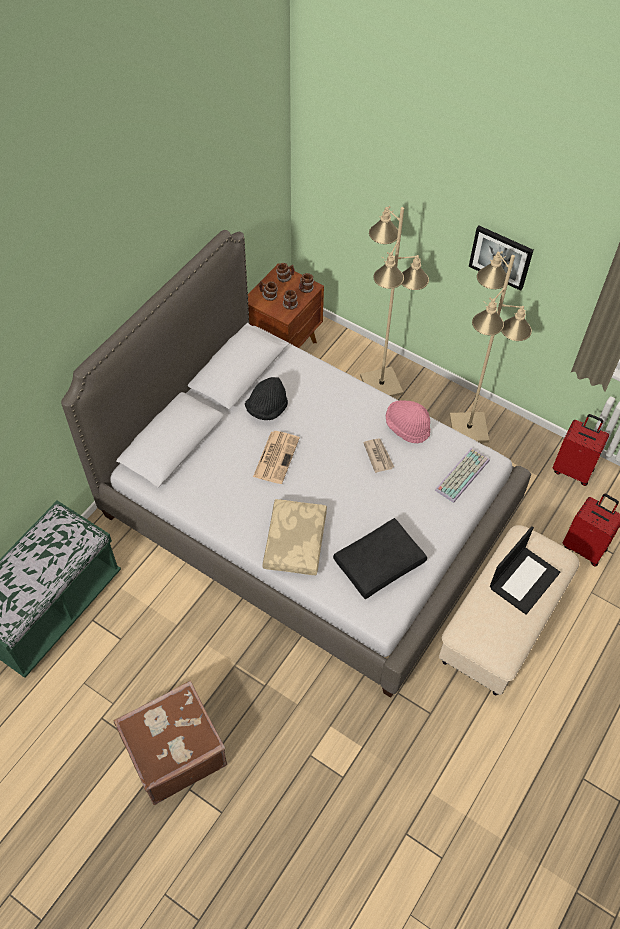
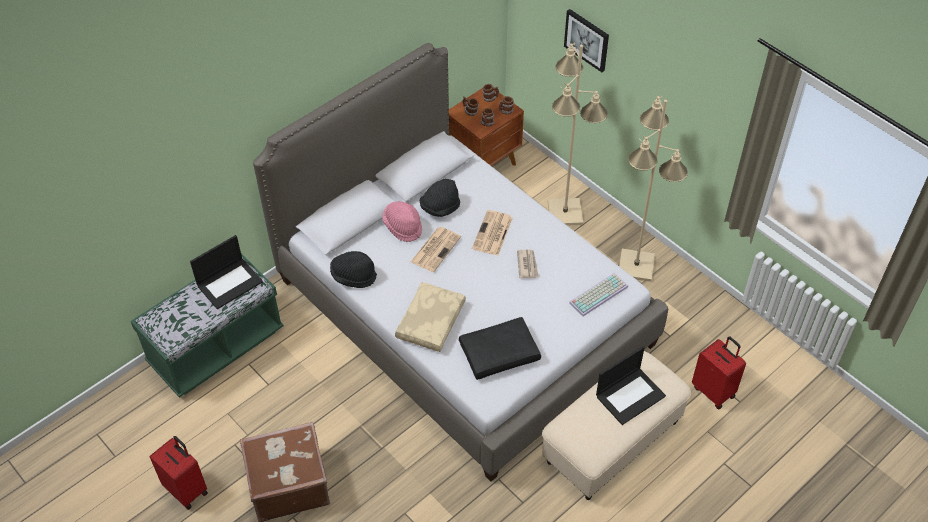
camera: 15 degrees right, 5 degrees down
pink hat [386,400,430,443] -> pink hat moved to [382,201,422,242]
picture [469,226,533,291] -> picture moved to [564,9,609,72]
red suitcase [552,414,609,486] -> red suitcase moved to [149,436,208,509]
none -> laptop [190,235,263,309]
none -> black hat [330,251,377,288]
none -> newspaper [472,210,513,255]

